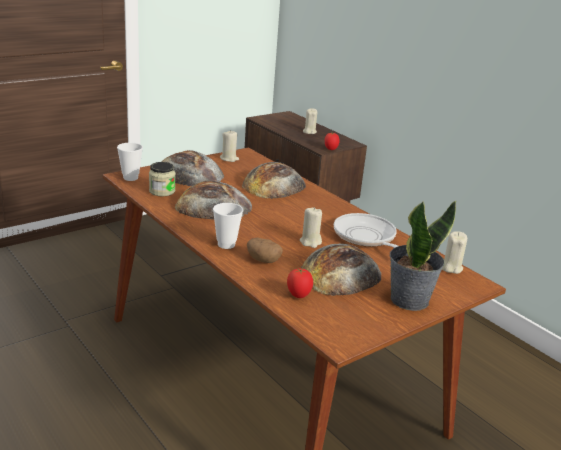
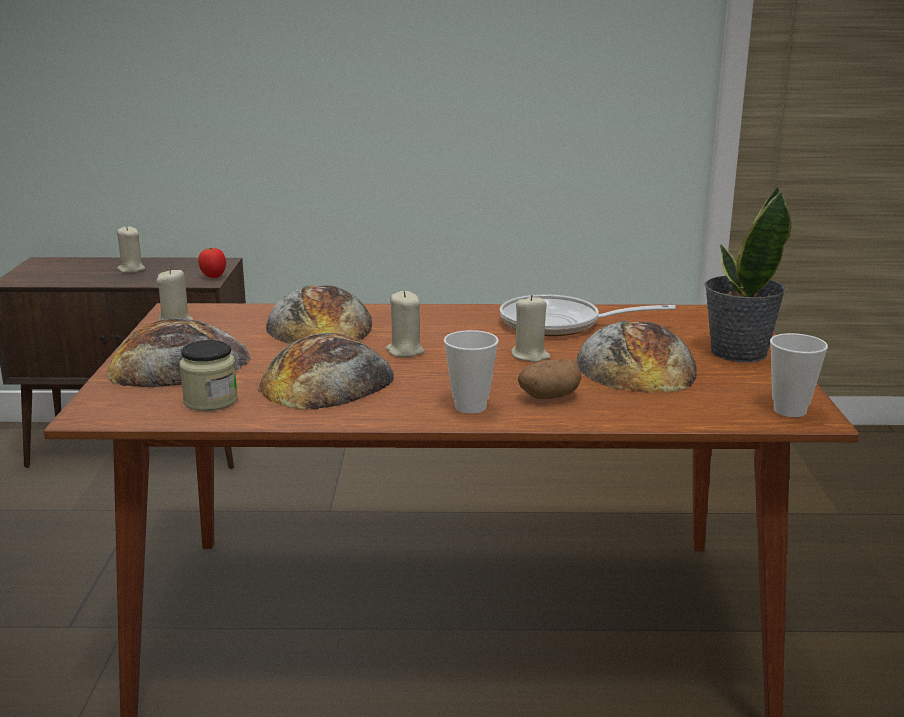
camera: 50 degrees left, 5 degrees down
cup [117,143,143,181] -> cup moved to [770,333,828,417]
tomato [287,268,313,298] -> none
beige candle [442,231,467,274] -> beige candle moved to [385,291,424,357]

